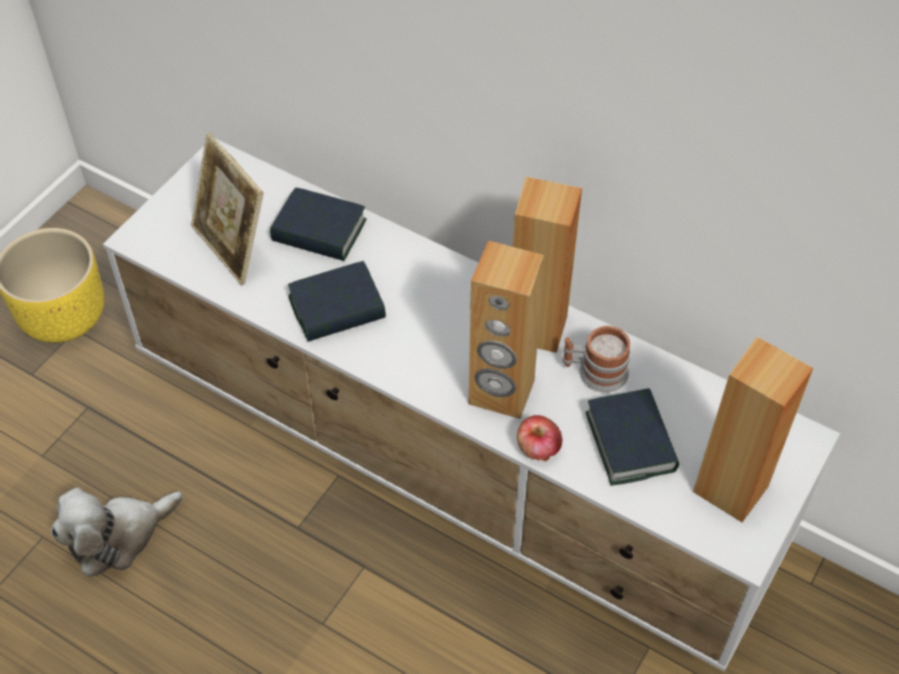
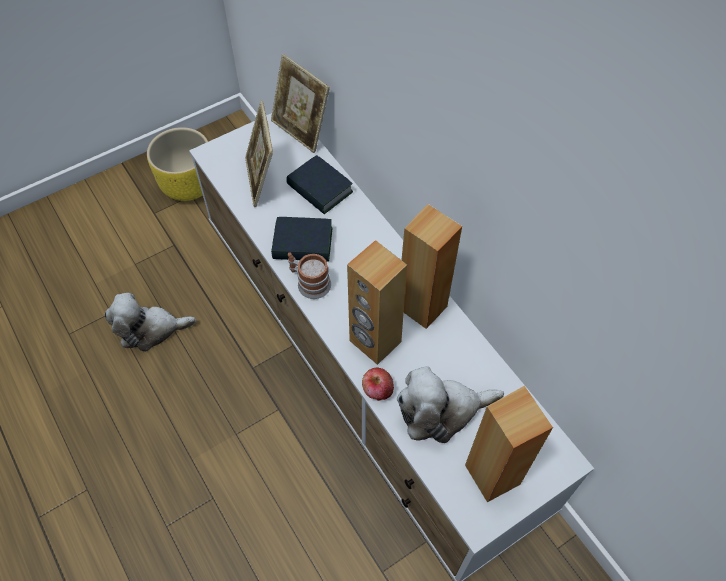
camera: 25 degrees right, 5 degrees up
mug [563,326,631,393] -> mug moved to [288,252,331,299]
book [586,388,679,486] -> plush toy [397,366,504,443]
none -> picture frame [271,54,330,153]

